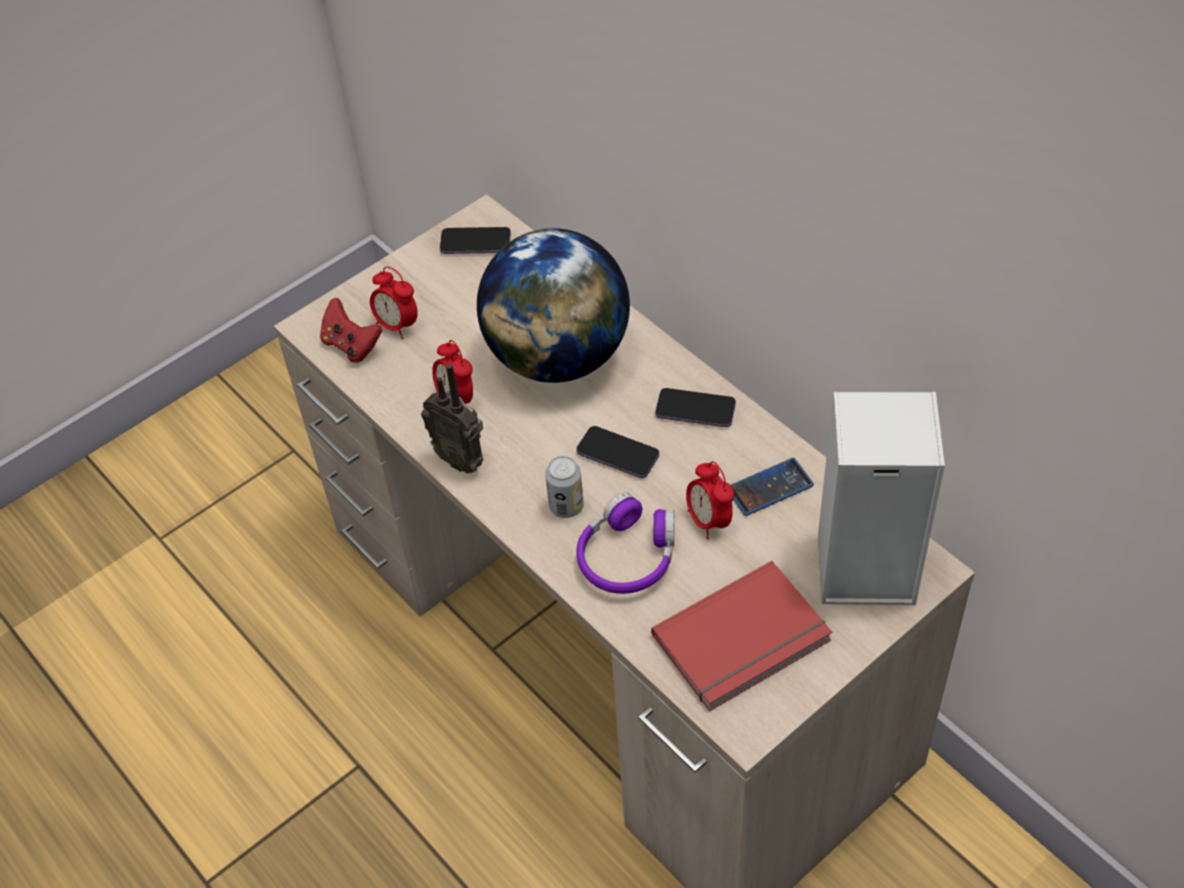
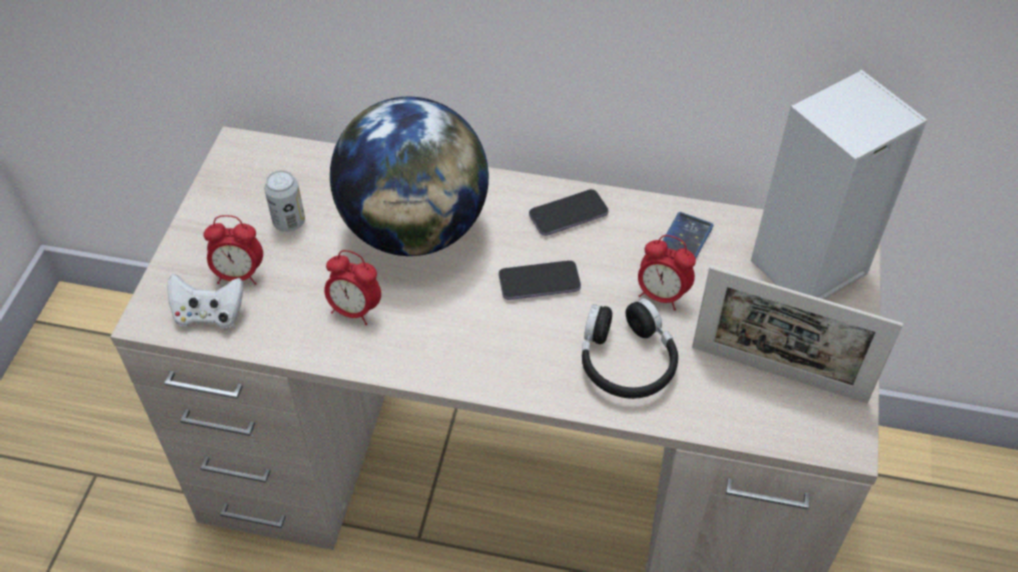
camera: 40 degrees left, 0 degrees up
red game controller [320,298,382,363] -> white game controller [167,274,243,329]
radio [421,363,484,474] -> none
phone [440,227,511,254] -> none
can [545,456,584,518] -> can moved to [264,170,305,232]
purple headphones [576,492,674,594] -> black headphones [582,298,678,399]
red book [651,561,832,711] -> picture frame [692,266,903,403]

